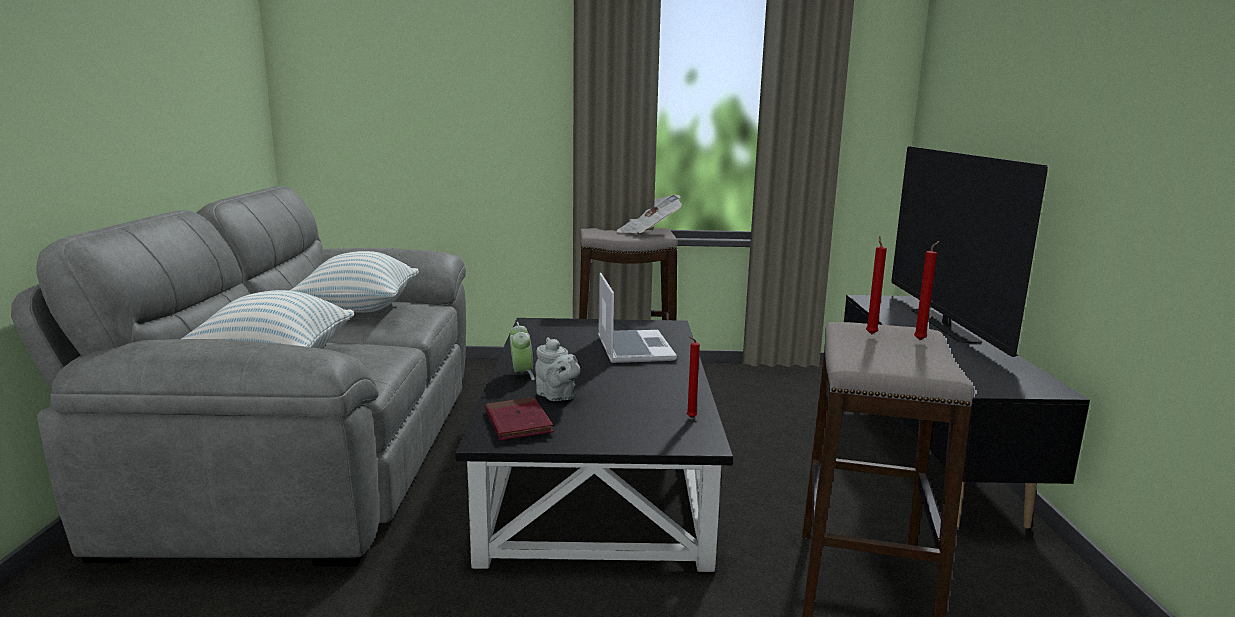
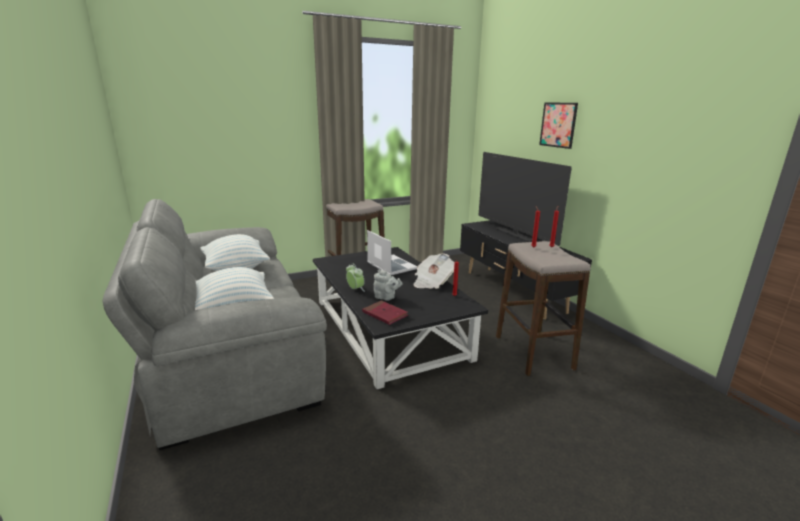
camera: 25 degrees left, 5 degrees up
newspaper [617,195,682,234] -> newspaper moved to [413,253,455,289]
none -> picture [539,103,578,149]

